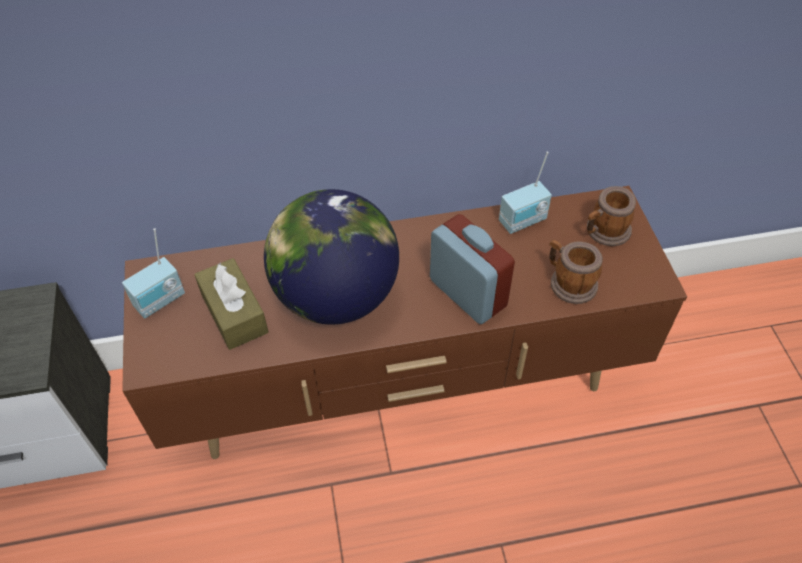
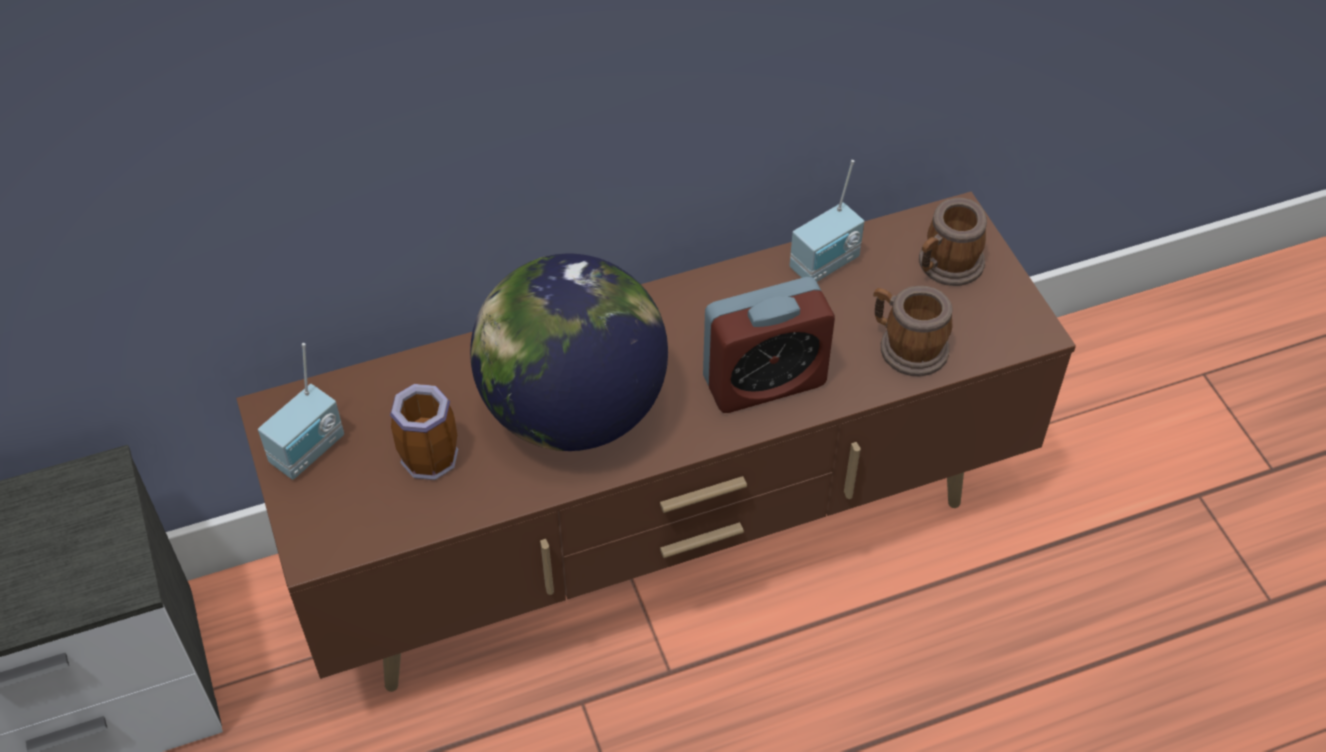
camera: 10 degrees left, 0 degrees up
brown tissue box [194,258,269,350] -> mug [390,384,458,480]
alarm clock [430,214,515,324] -> alarm clock turned 120 degrees clockwise [703,277,835,413]

